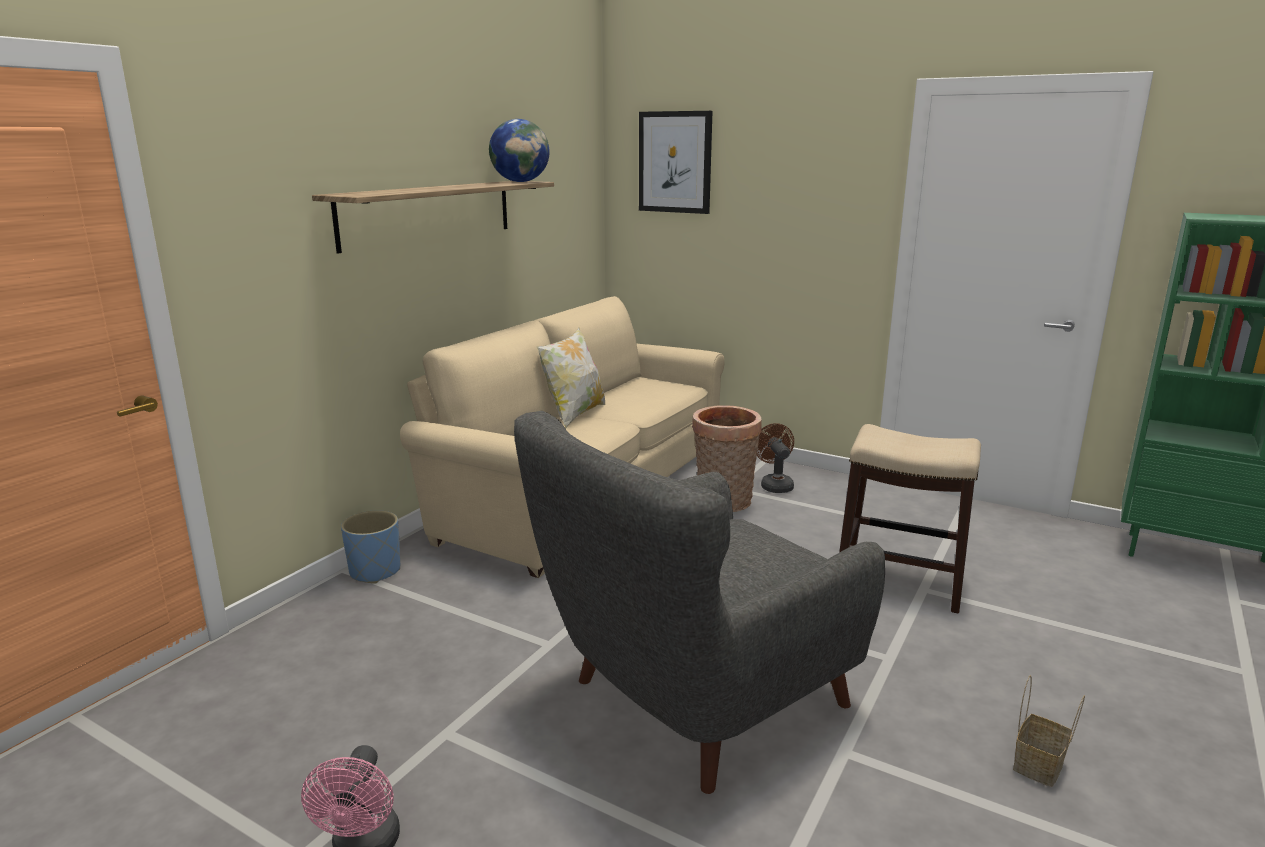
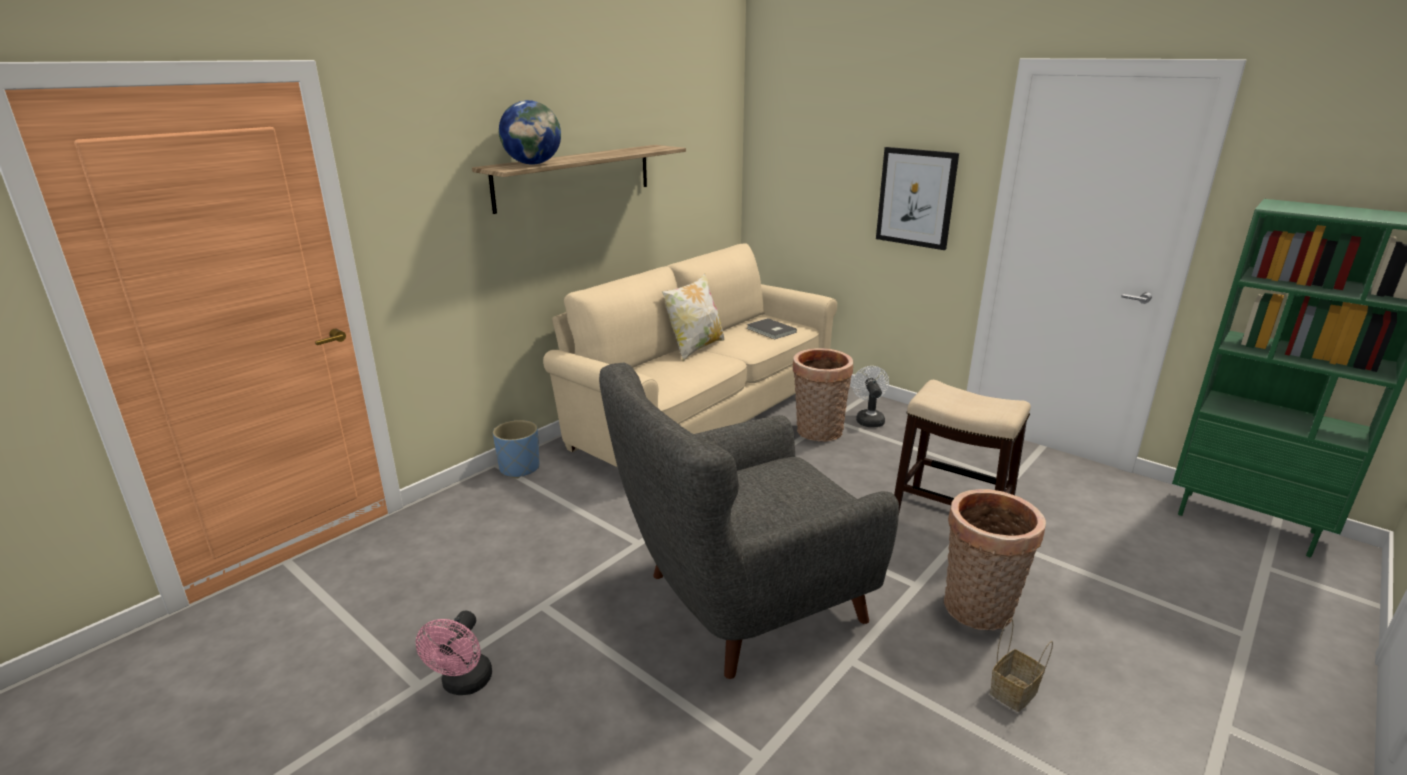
camera: 10 degrees right, 5 degrees up
globe [489,119,550,182] -> globe moved to [499,100,561,165]
picture [639,111,713,214] -> picture moved to [876,147,959,250]
brown fan [757,423,794,493] -> white fan [852,366,889,427]
none -> grey book [746,318,797,339]
none -> basket [944,489,1046,631]

